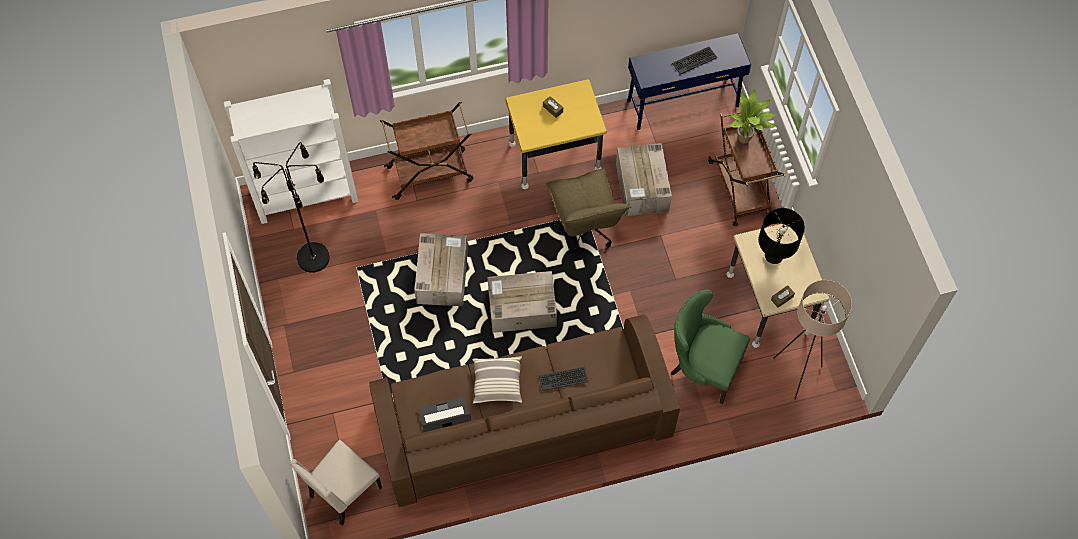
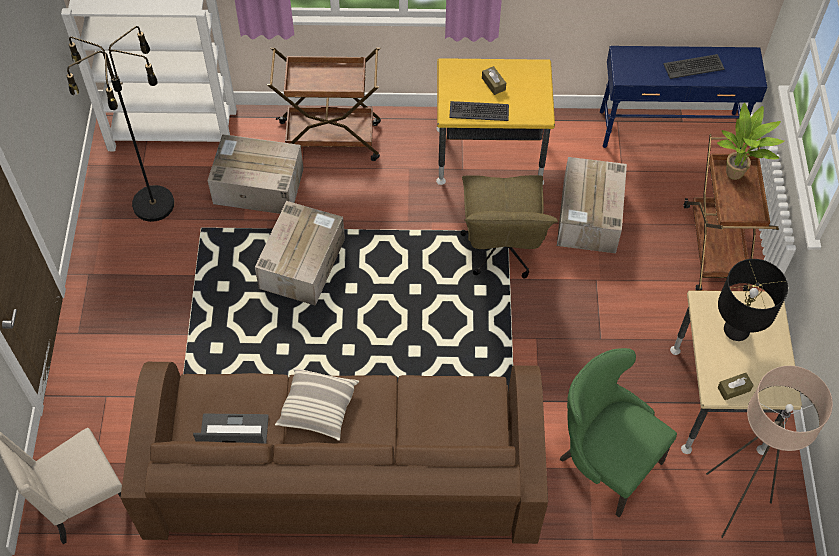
camera: 15 degrees right, 5 degrees down
cardboard box [487,271,557,333] -> cardboard box moved to [207,134,304,214]
keyboard [539,366,588,391] -> keyboard moved to [449,101,509,121]

